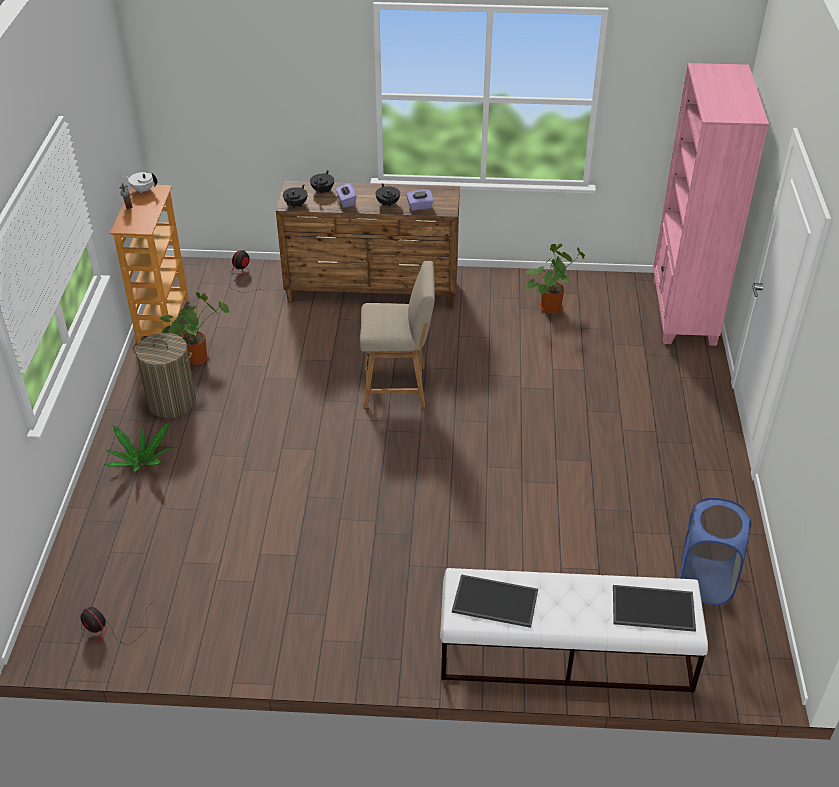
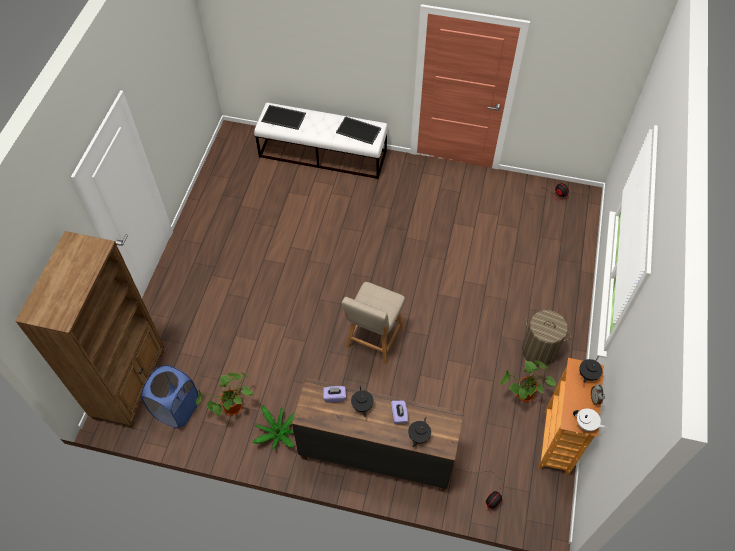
camera: 170 degrees left, 15 degrees up
potted plant [105,423,170,472] -> potted plant moved to [252,405,295,450]
black teapot [283,184,308,208] -> black teapot moved to [579,356,603,383]
beige chair [360,261,435,408] -> beige chair turned 75 degrees counterclockwise [342,282,405,364]
pink bookcase [653,63,769,346] -> brown bookcase [15,231,164,428]
blue laundry basket [679,498,752,605] -> blue laundry basket moved to [141,365,199,429]

